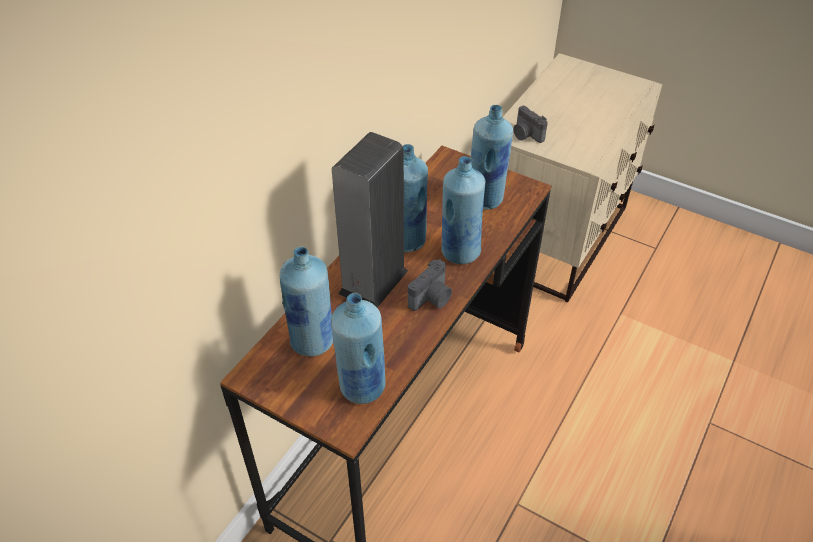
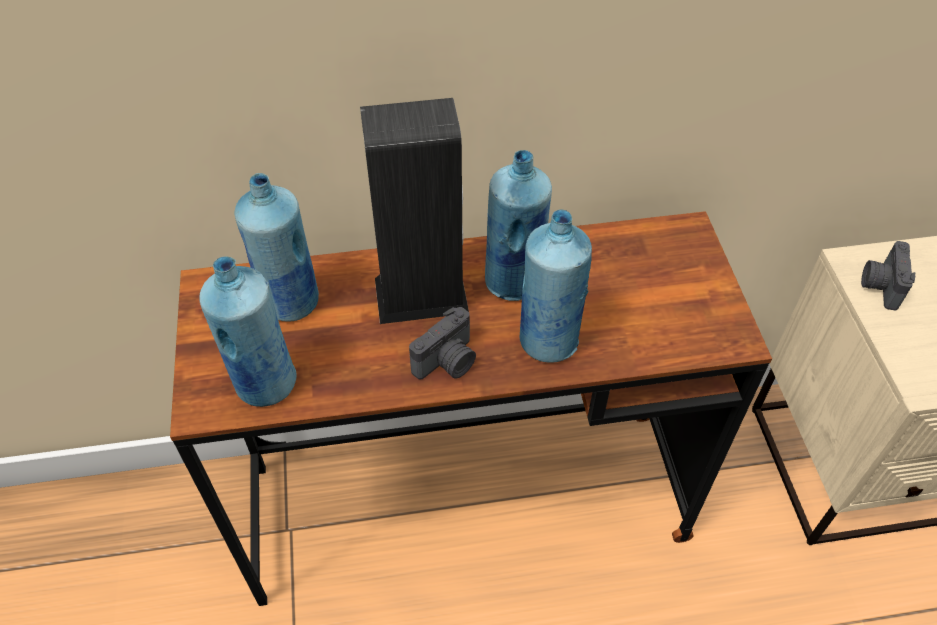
camera: 50 degrees right, 5 degrees up
camera [408,259,452,311] -> camera turned 45 degrees counterclockwise [409,307,476,379]
blue bottle [471,105,513,209] -> none

